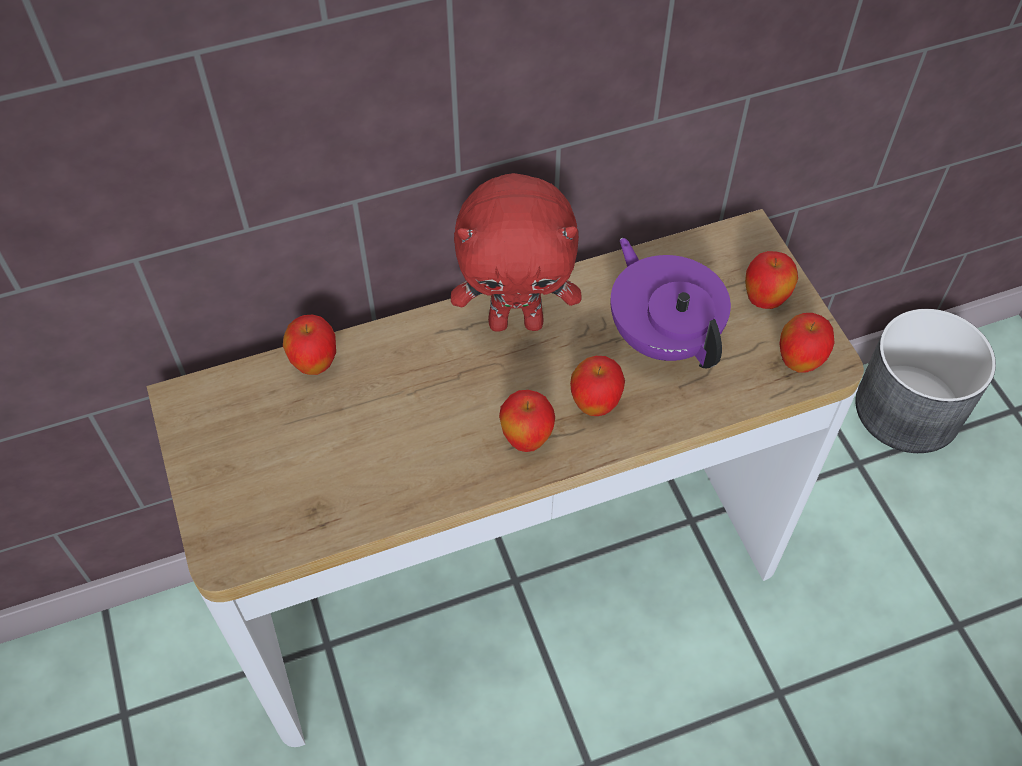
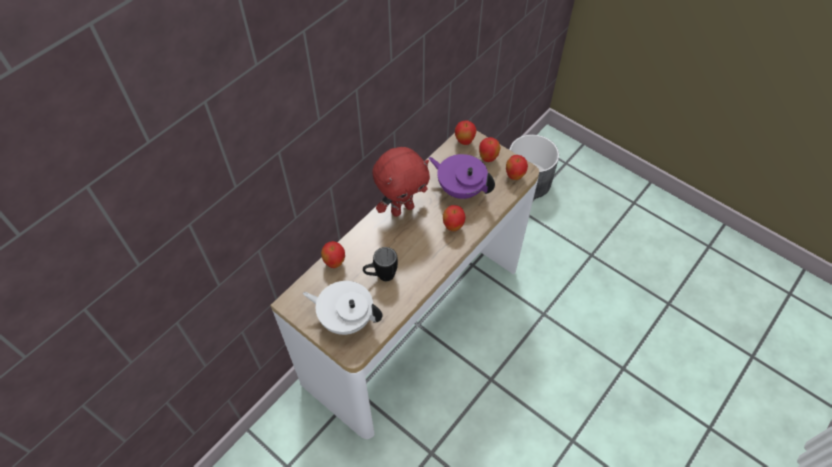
camera: 30 degrees left, 0 degrees up
apple [499,390,555,452] -> apple moved to [455,120,477,145]
none -> white teapot [303,281,383,335]
none -> black mug [363,247,398,281]

